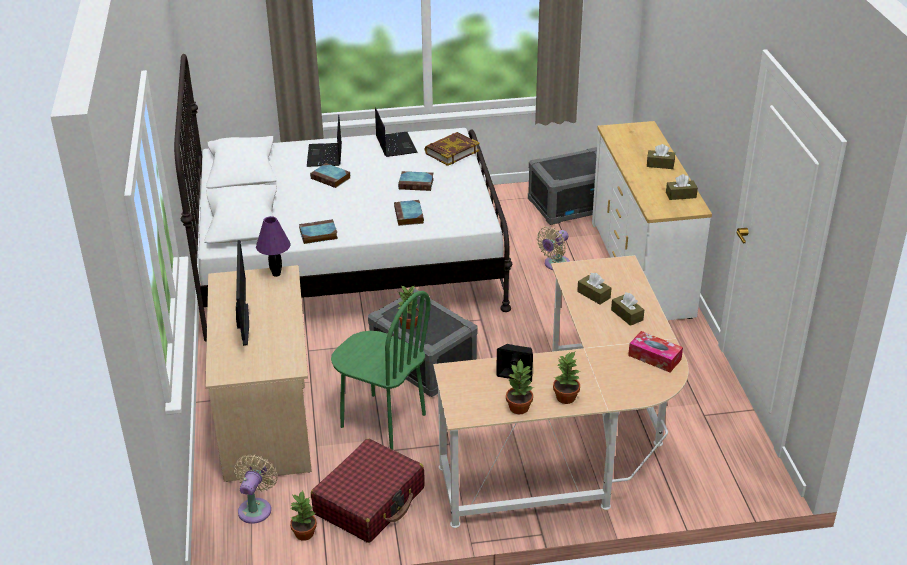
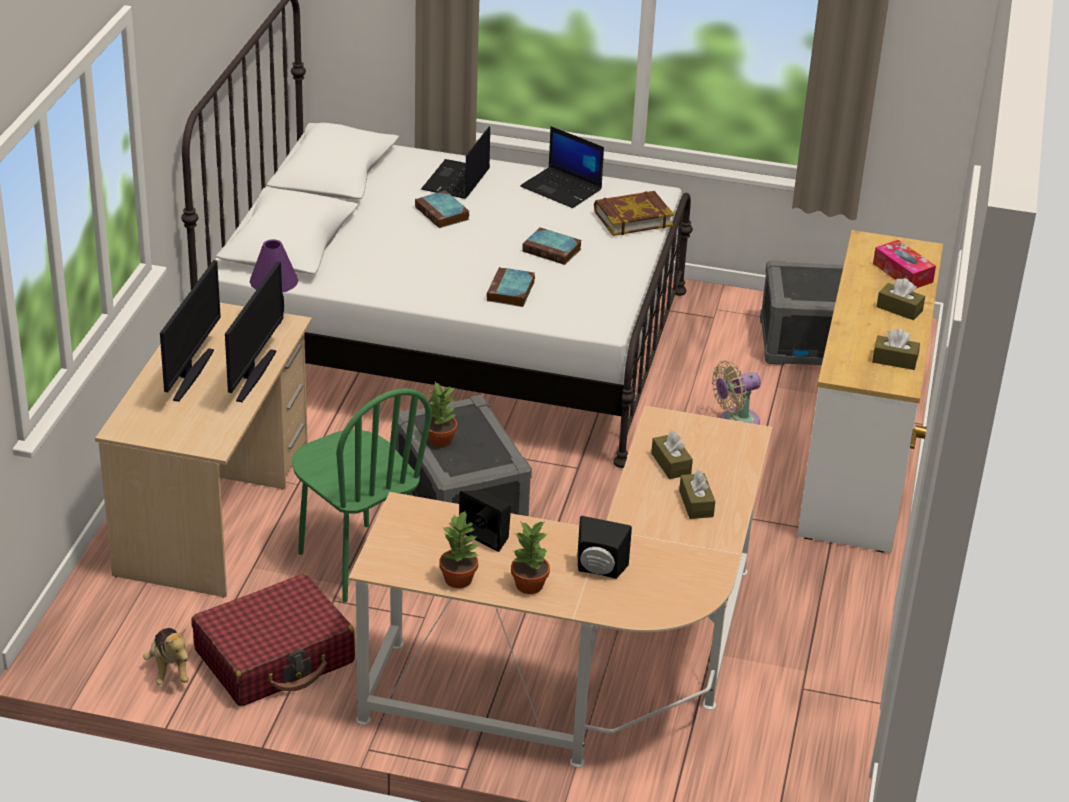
camera: 20 degrees right, 0 degrees up
beige fan [234,454,278,524] -> none
potted plant [290,491,317,541] -> plush toy [143,628,189,685]
book [299,219,338,244] -> none
laptop [375,107,418,157] -> laptop turned 120 degrees clockwise [520,126,604,208]
tissue box [628,331,683,372] -> tissue box moved to [873,240,936,288]
none -> monitor [225,261,283,402]
none -> black speaker [578,516,632,579]

